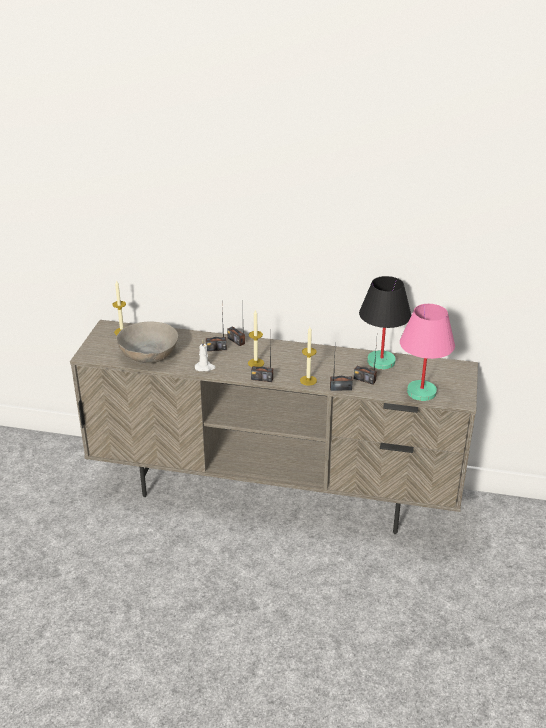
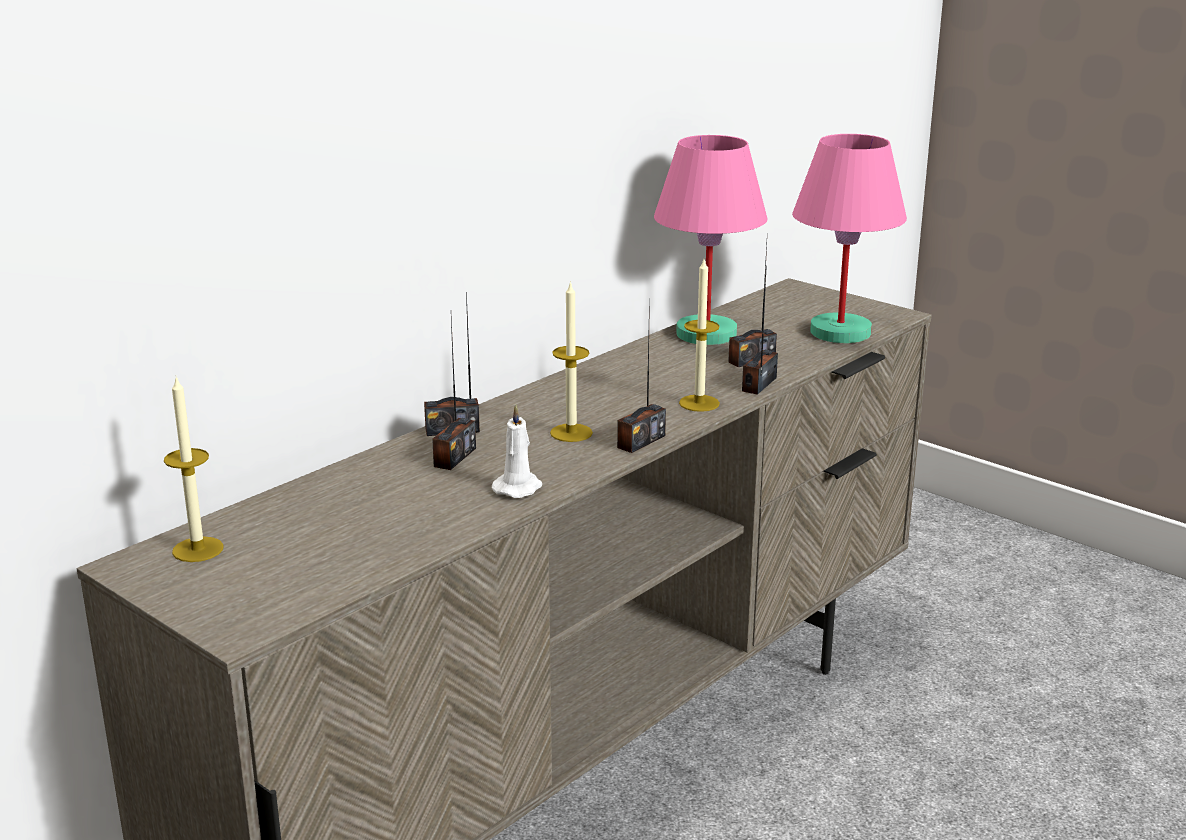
camera: 60 degrees left, 10 degrees down
grey bowl [117,321,178,363] -> none
black table lamp [359,276,411,370] -> pink table lamp [654,135,768,345]

